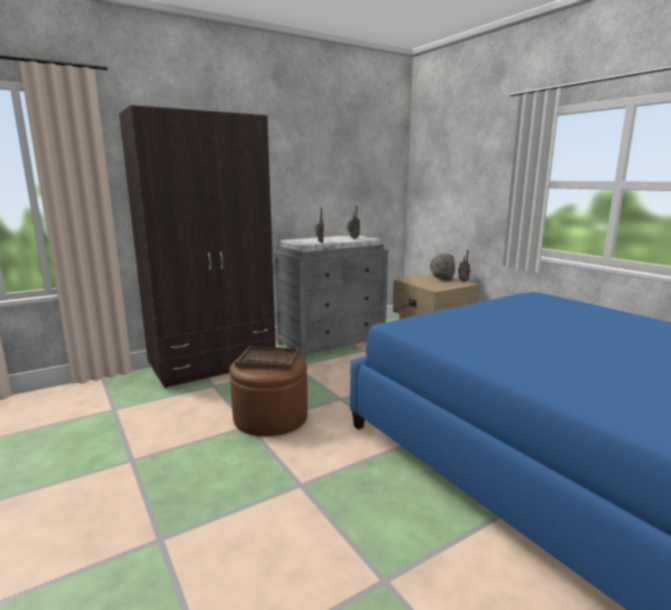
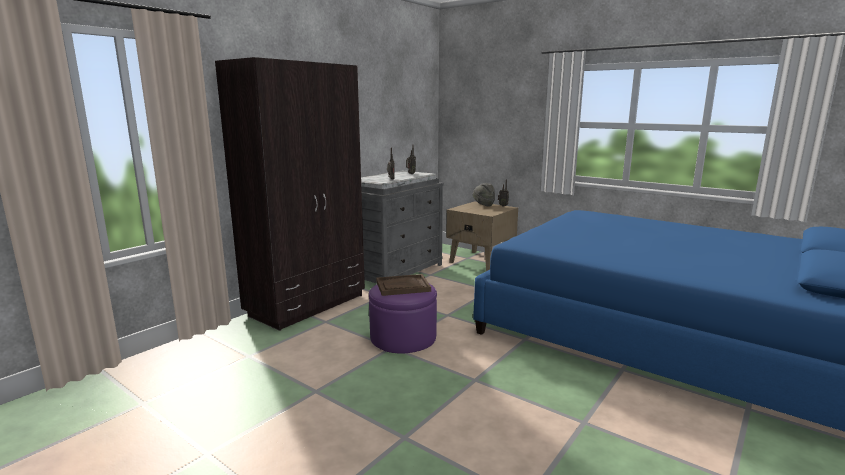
camera: 20 degrees left, 0 degrees up
brown ottoman [229,356,308,436] -> purple ottoman [369,284,437,354]

